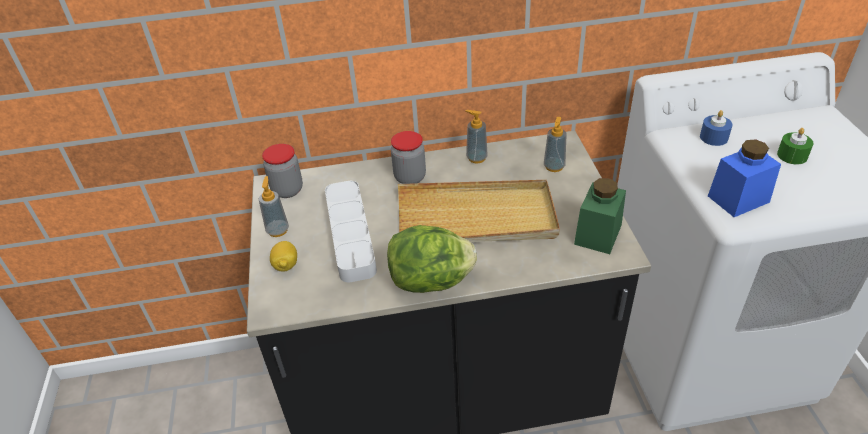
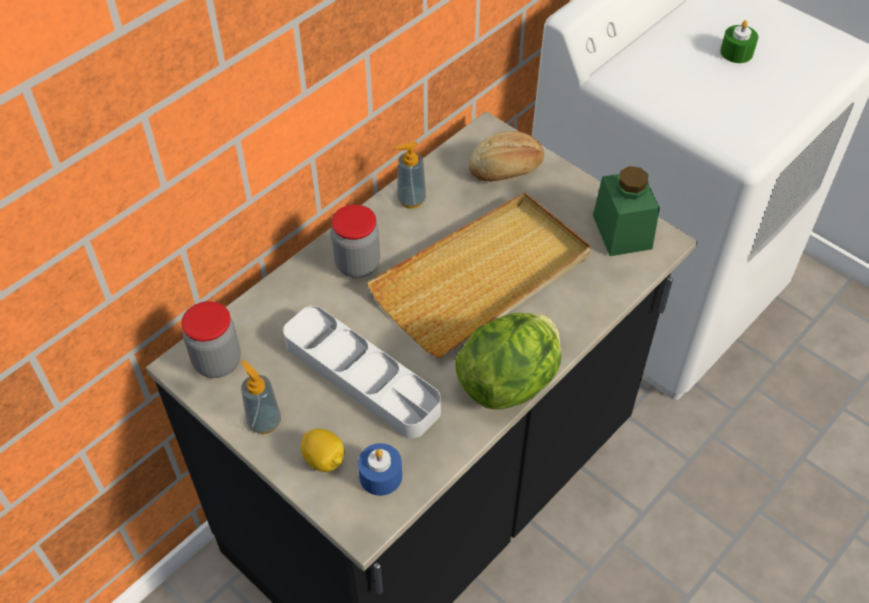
camera: 40 degrees left, 10 degrees up
soap dispenser [544,117,566,172] -> bread [469,131,544,182]
blue candle [700,110,733,146] -> blue candle moved to [358,443,402,496]
blue jar [708,139,781,217] -> none

